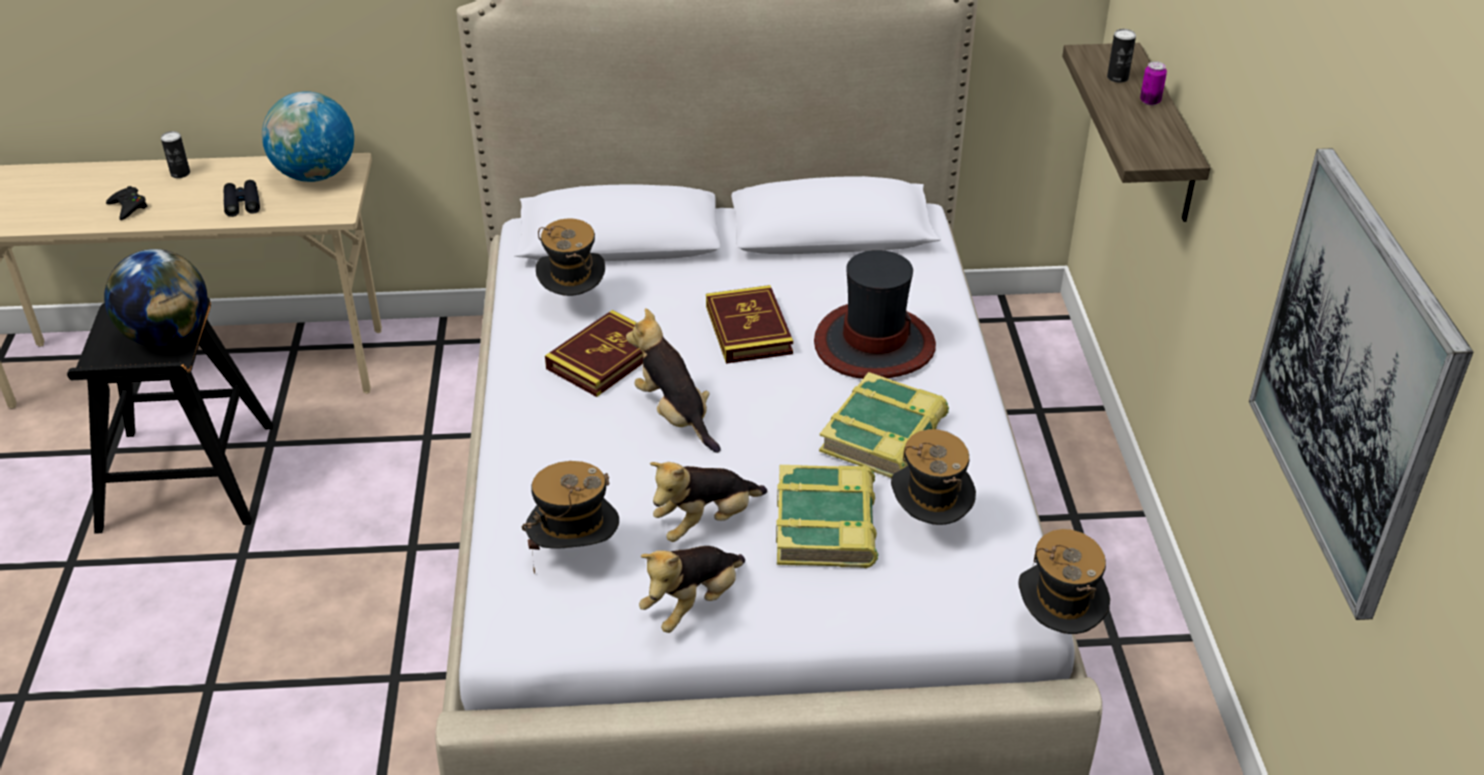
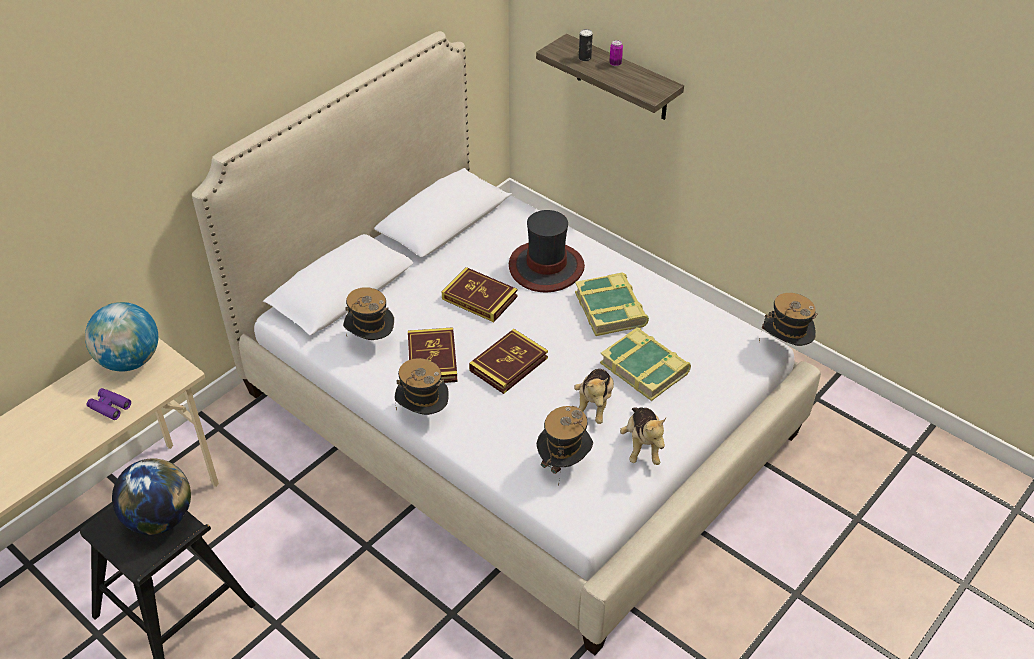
camera: 45 degrees left, 5 degrees up
black game controller [106,186,148,220] -> none
can [161,131,190,178] -> none
black binoculars [223,180,260,217] -> purple binoculars [86,388,131,420]
plush toy [626,308,721,453] -> book [469,329,548,394]
hat [891,429,976,525] -> hat moved to [395,358,449,415]
picture [1249,148,1473,620] -> none

